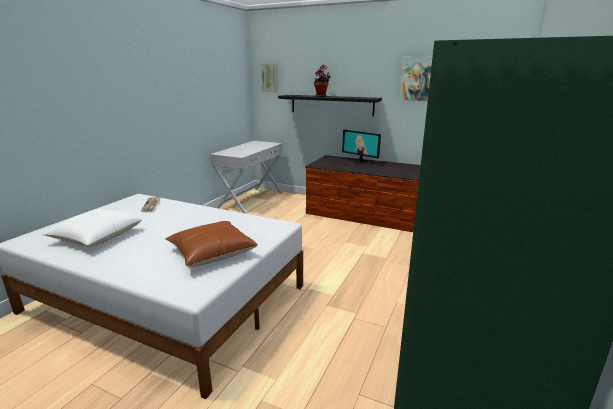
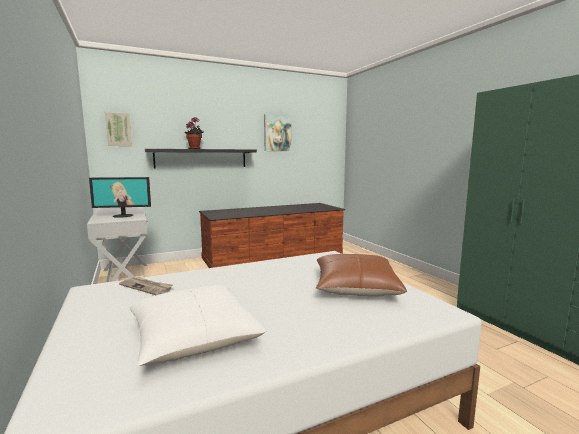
camera: 50 degrees left, 10 degrees down
monitor [342,130,381,164] -> monitor moved to [89,177,151,218]

